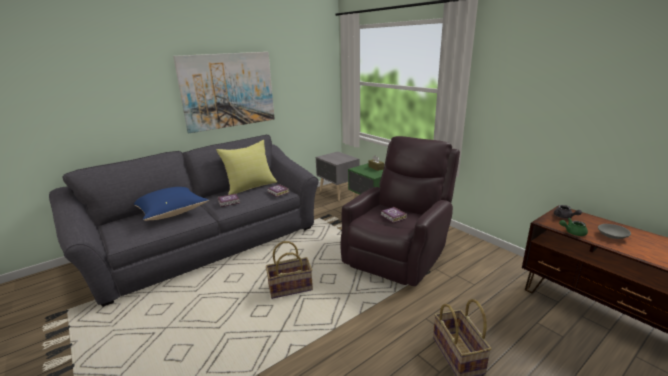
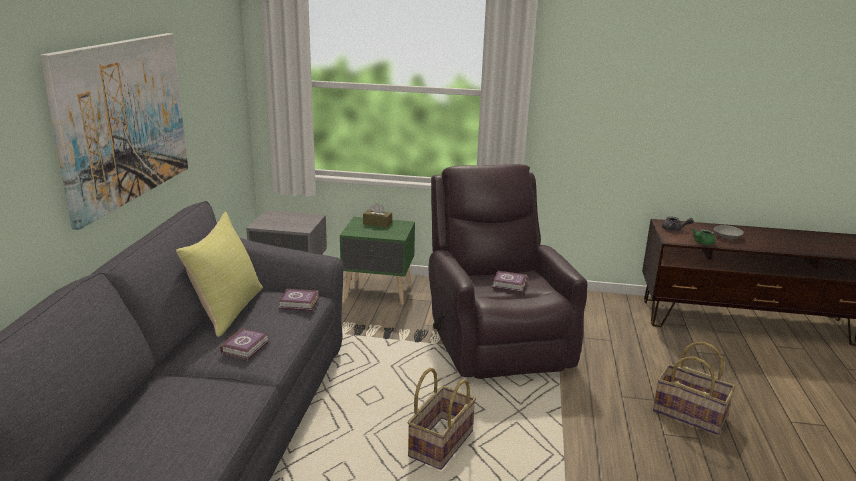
camera: 45 degrees left, 0 degrees up
blue pillow [134,187,209,221] -> none

